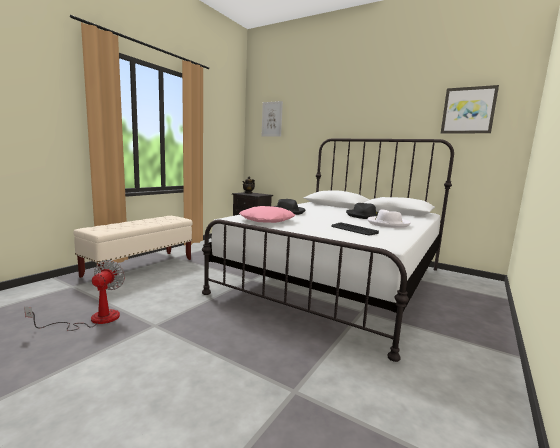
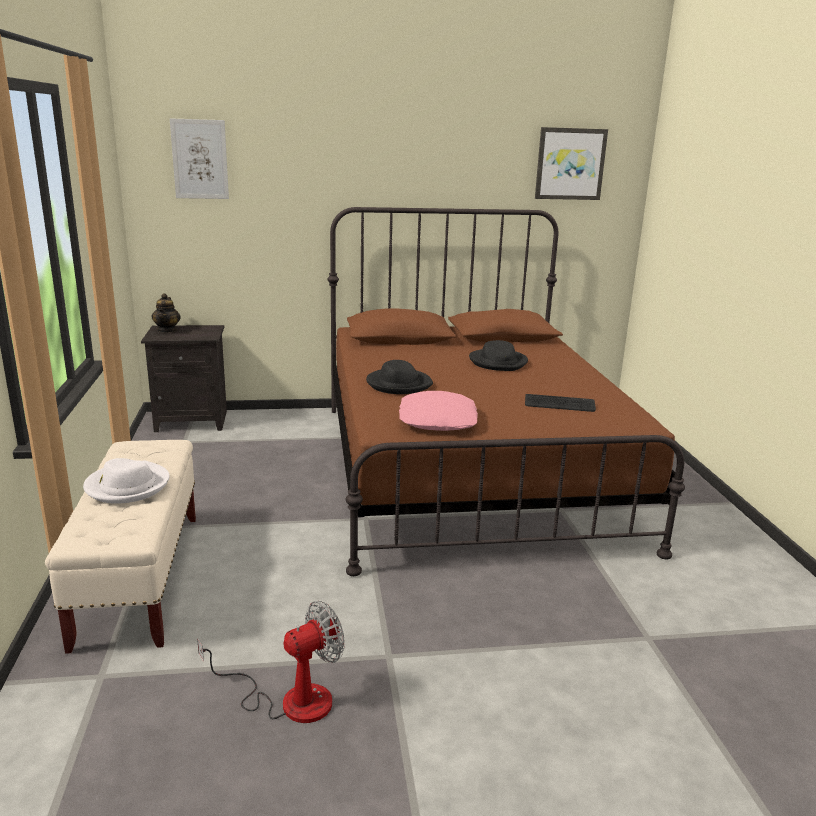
camera: 40 degrees left, 10 degrees up
fan [24,260,125,331] -> fan turned 90 degrees clockwise [197,601,344,723]
white bed [202,139,454,362] -> brown bed [327,207,685,576]
white hat [367,210,411,228] -> white hat moved to [83,458,169,504]

